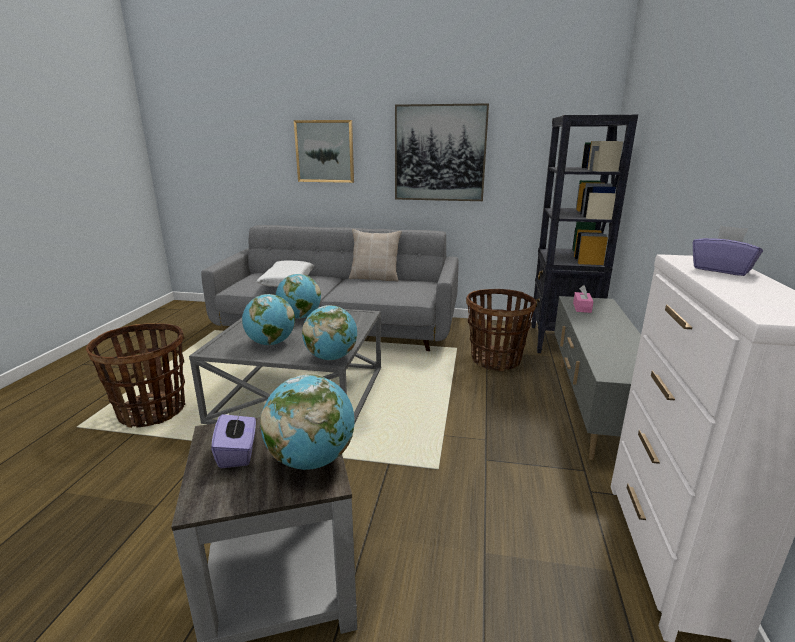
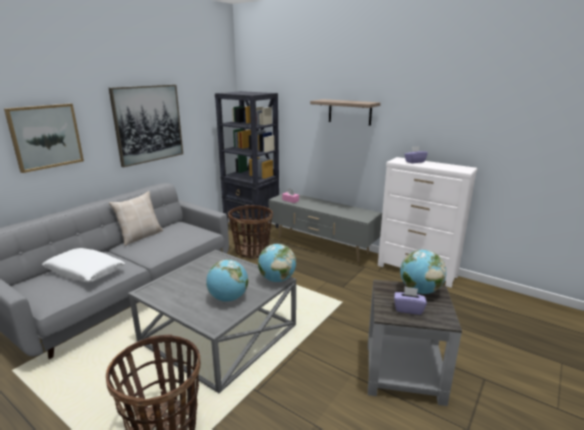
camera: 65 degrees left, 0 degrees up
globe [276,274,321,319] -> none
none -> shelf [310,99,381,126]

